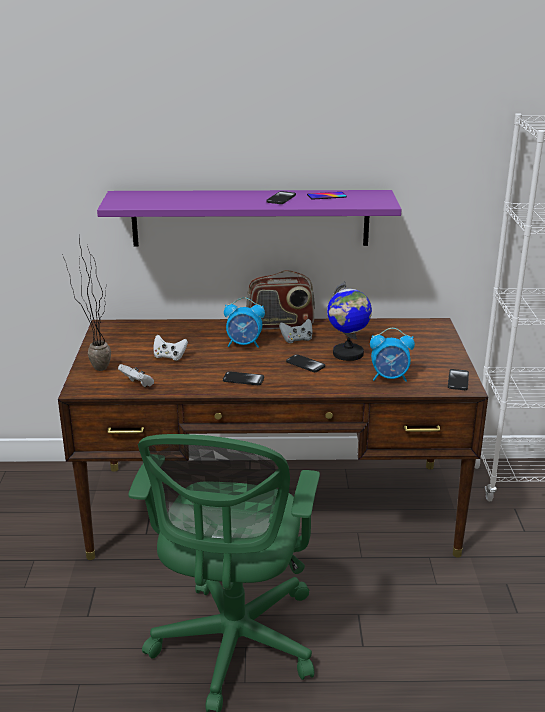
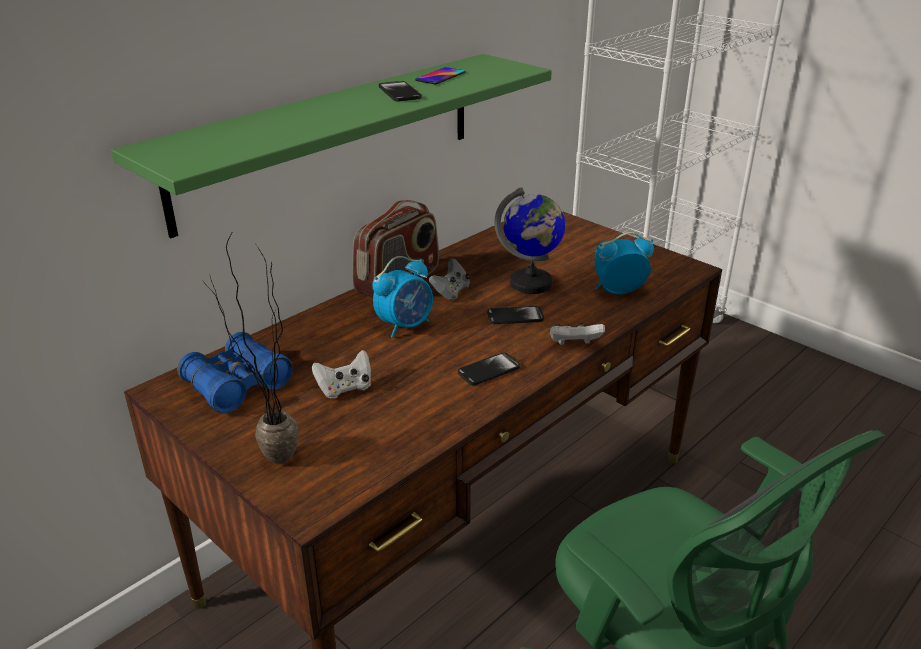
camera: 45 degrees left, 5 degrees up
purple shelf [97,190,402,247] -> green shelf [111,54,552,238]
white game controller [118,364,154,387] -> white game controller moved to [550,323,605,345]
alarm clock [370,328,415,382] -> alarm clock turned 150 degrees counterclockwise [595,232,654,295]
phone [448,369,469,390] -> none
none -> blue binoculars [177,332,293,414]

